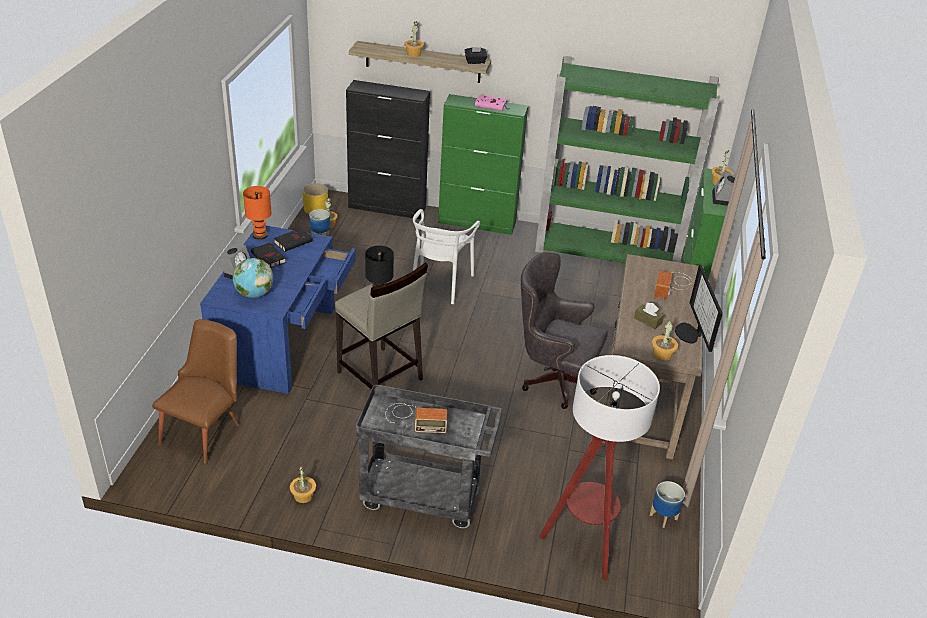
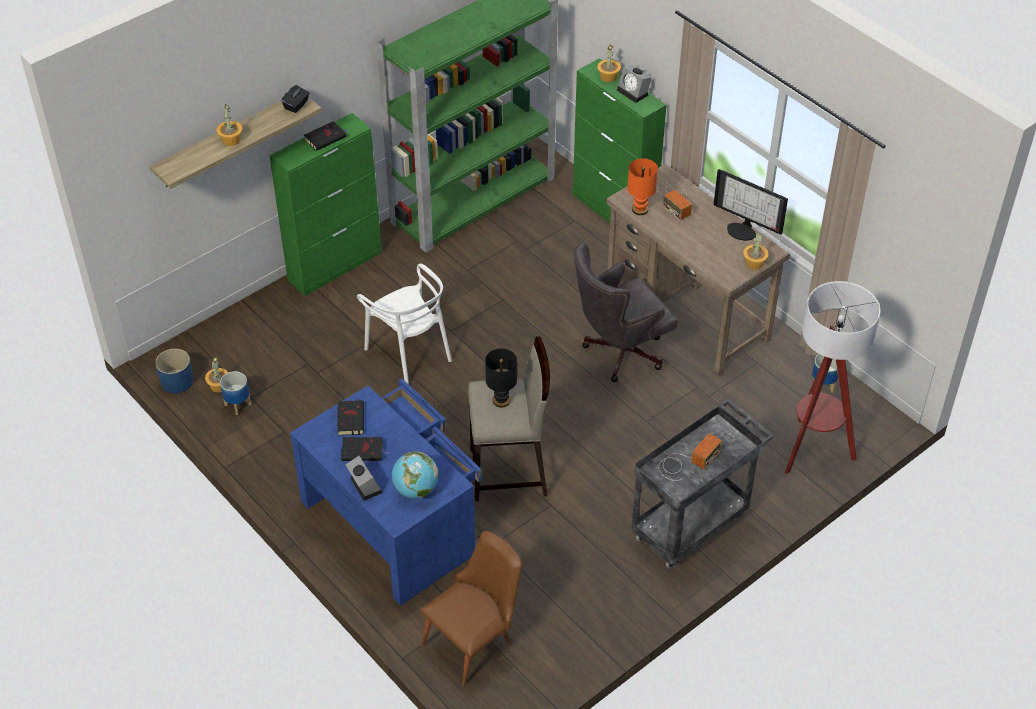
camera: 50 degrees left, 10 degrees up
brown chair [152,319,240,464] -> brown chair turned 75 degrees clockwise [420,531,522,686]
orange table lamp [243,186,272,240] -> orange table lamp moved to [627,158,658,215]
potted plant [290,465,316,503] -> none
yellow planter [302,183,328,214] -> blue planter [155,349,194,394]
black cabinet [346,80,430,219] -> none
pink book [475,95,510,111] -> black book [304,121,347,151]
brown tissue box [634,303,664,329] -> none

